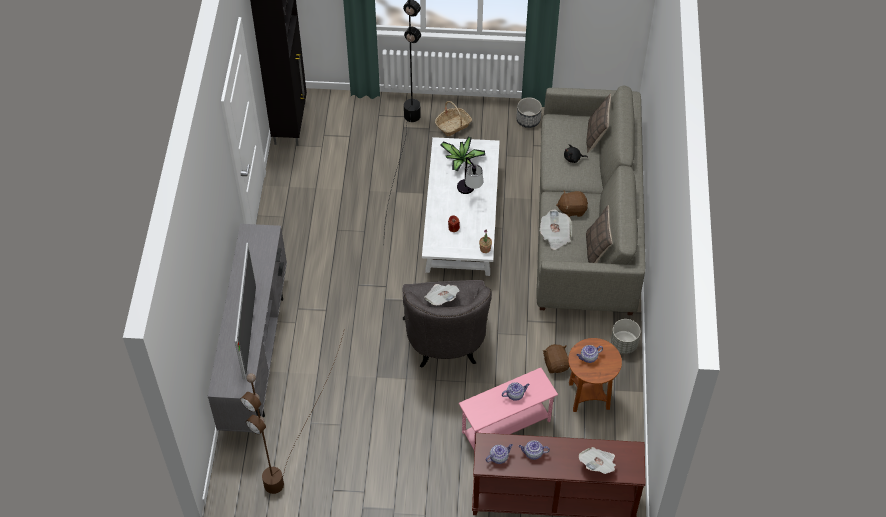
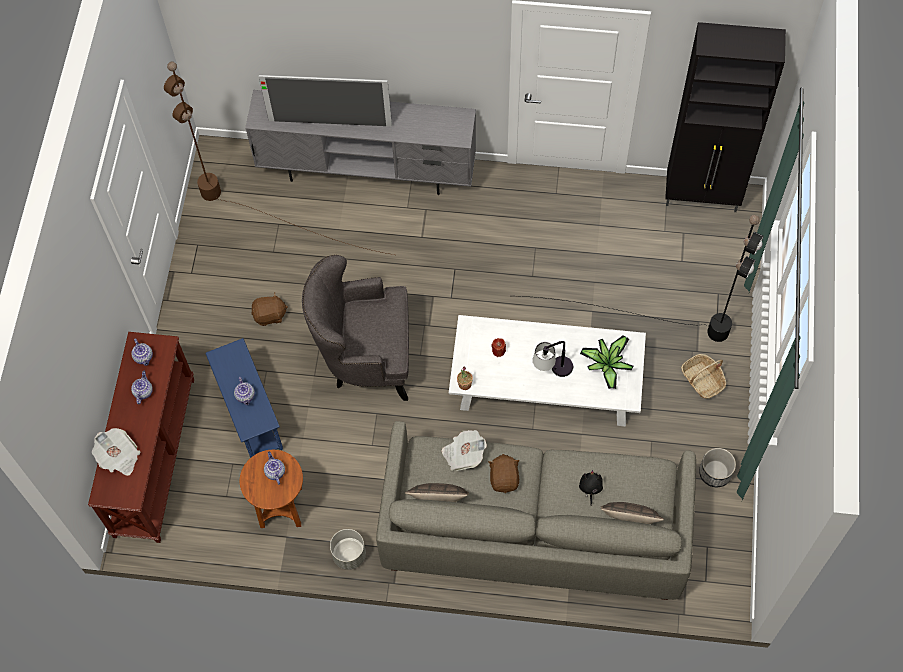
camera: 95 degrees right, 10 degrees up
newspaper [424,284,460,305] -> none
pink side table [459,368,558,453] -> blue side table [206,338,283,458]
brown plush toy [543,344,569,373] -> brown plush toy moved to [251,293,288,326]

